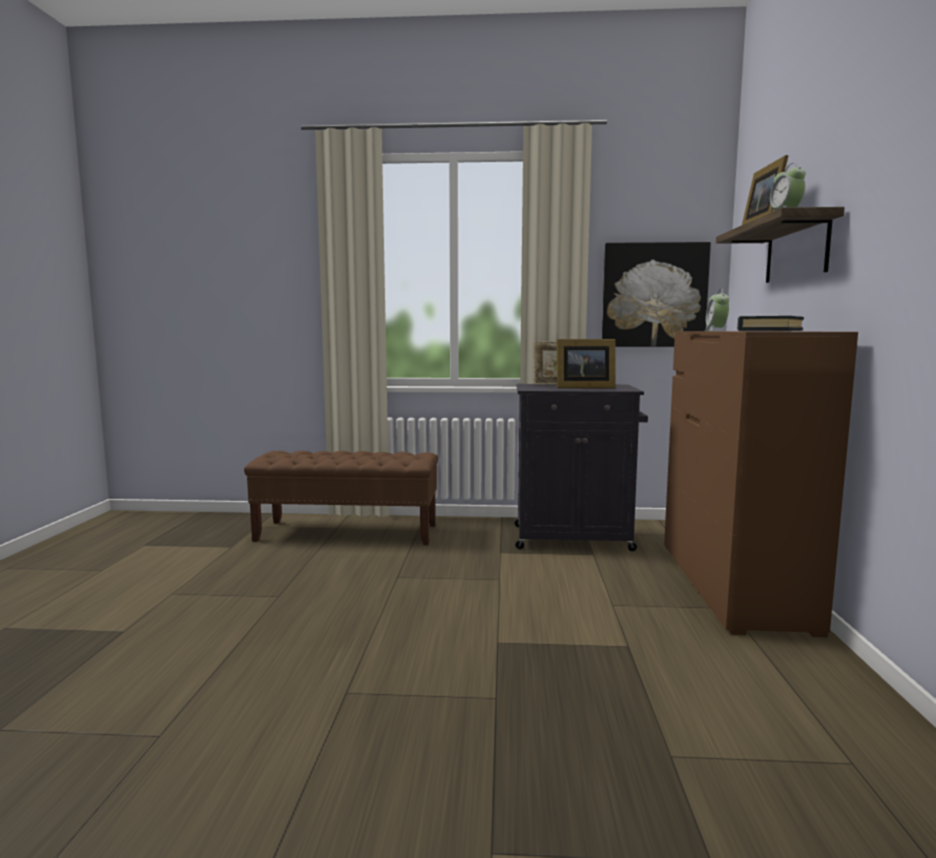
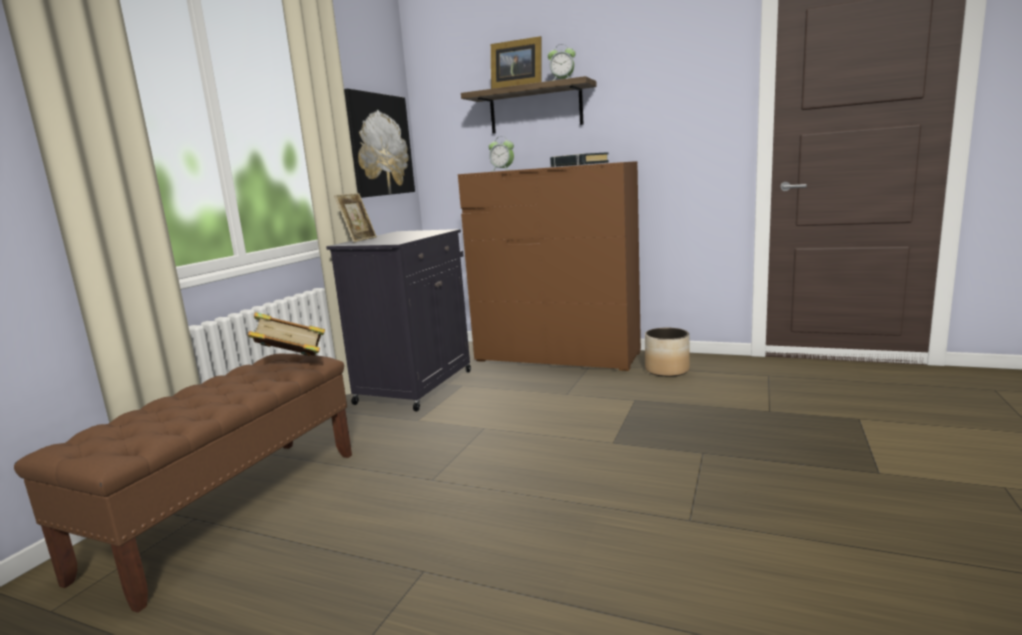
camera: 70 degrees left, 5 degrees up
picture frame [557,339,616,388] -> none
none -> book [247,312,325,356]
none -> planter [645,328,690,377]

